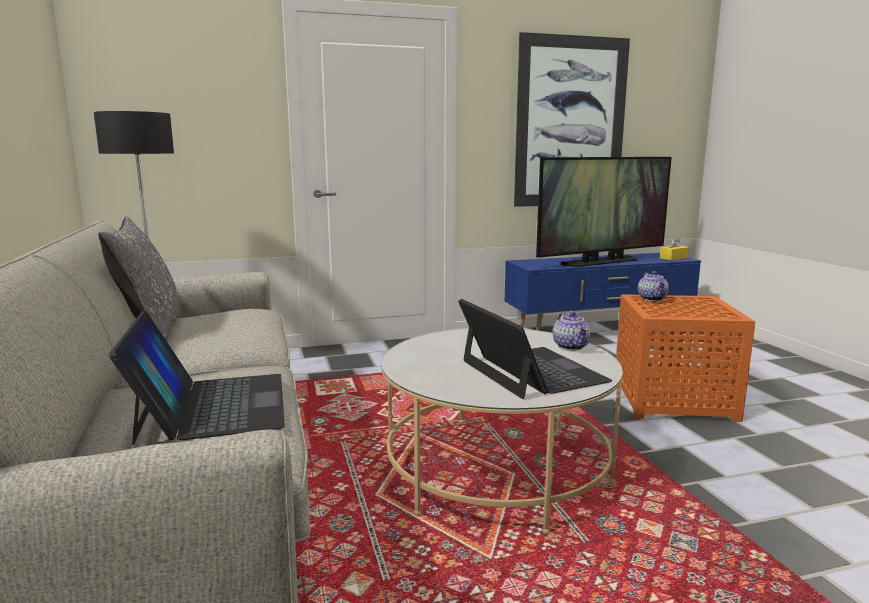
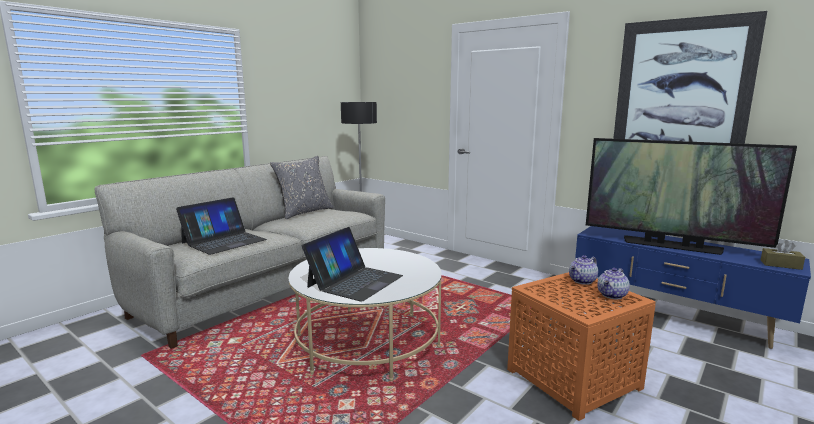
camera: 55 degrees right, 0 degrees up
teapot [553,312,591,351] -> teapot moved to [597,268,630,299]
yellow tissue box [660,236,689,260] -> brown tissue box [761,240,805,270]

